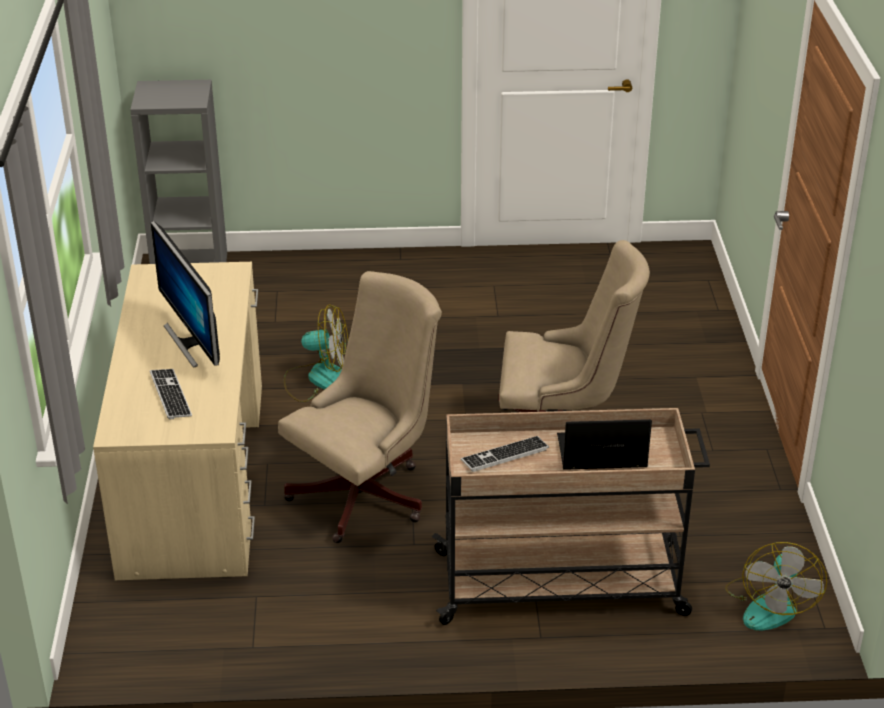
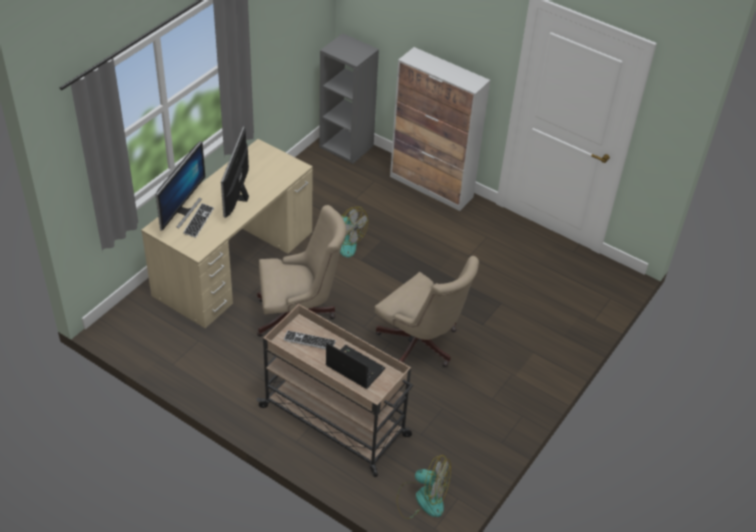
camera: 35 degrees right, 10 degrees up
fan [725,542,827,630] -> fan turned 120 degrees counterclockwise [397,455,451,519]
none -> monitor [155,141,205,231]
none -> cabinet [390,47,490,211]

